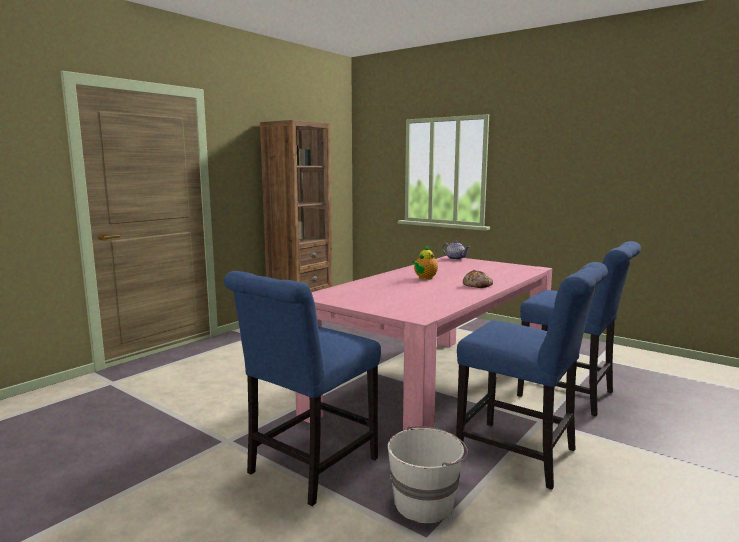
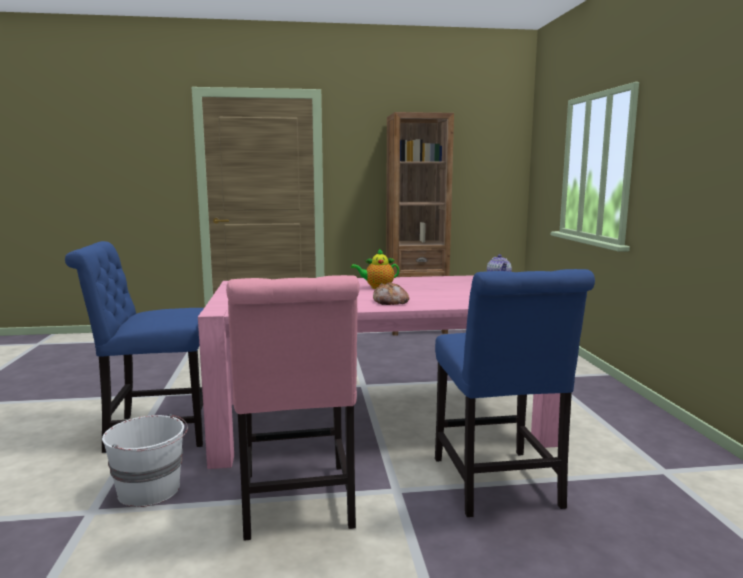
camera: 45 degrees right, 0 degrees up
blue chair [456,262,608,489] -> pink chair [226,275,360,541]

